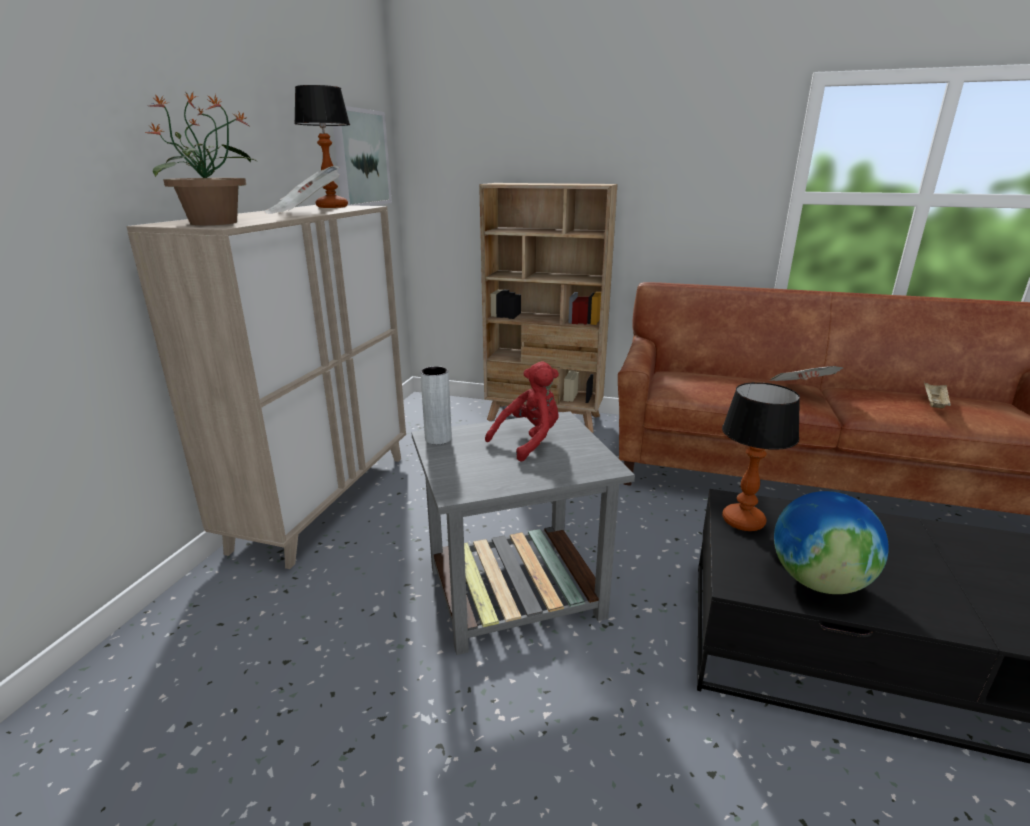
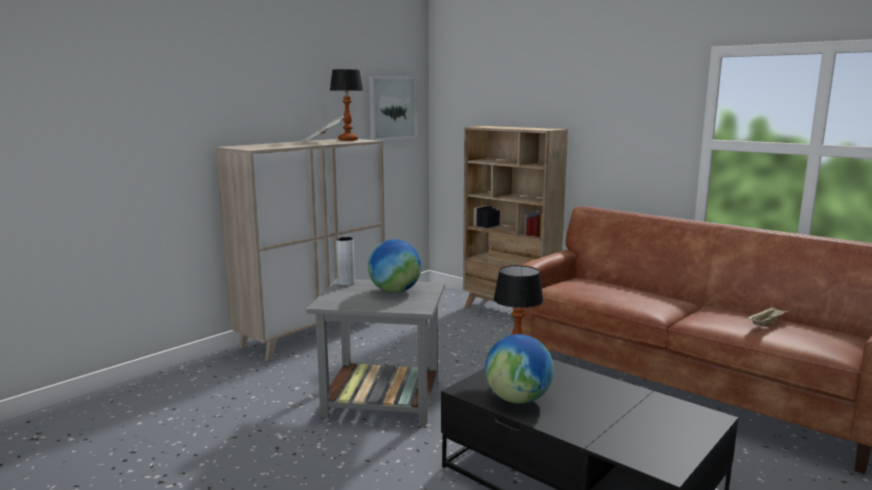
camera: 25 degrees right, 10 degrees down
potted plant [144,92,259,225] -> none
red plush toy [485,361,559,462] -> globe [368,239,422,293]
newspaper [769,366,843,381] -> none

